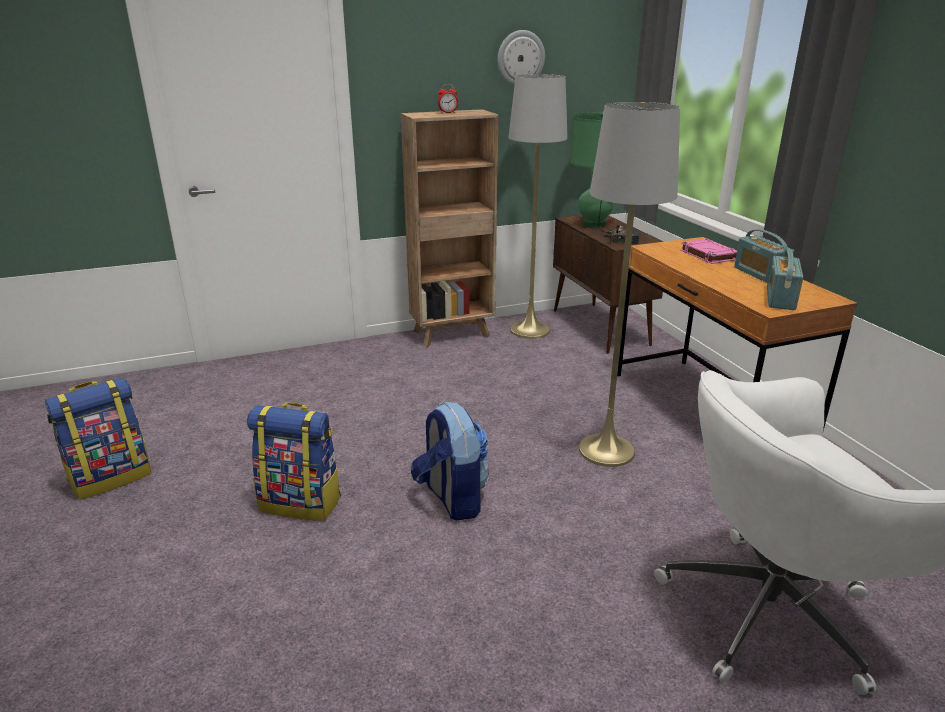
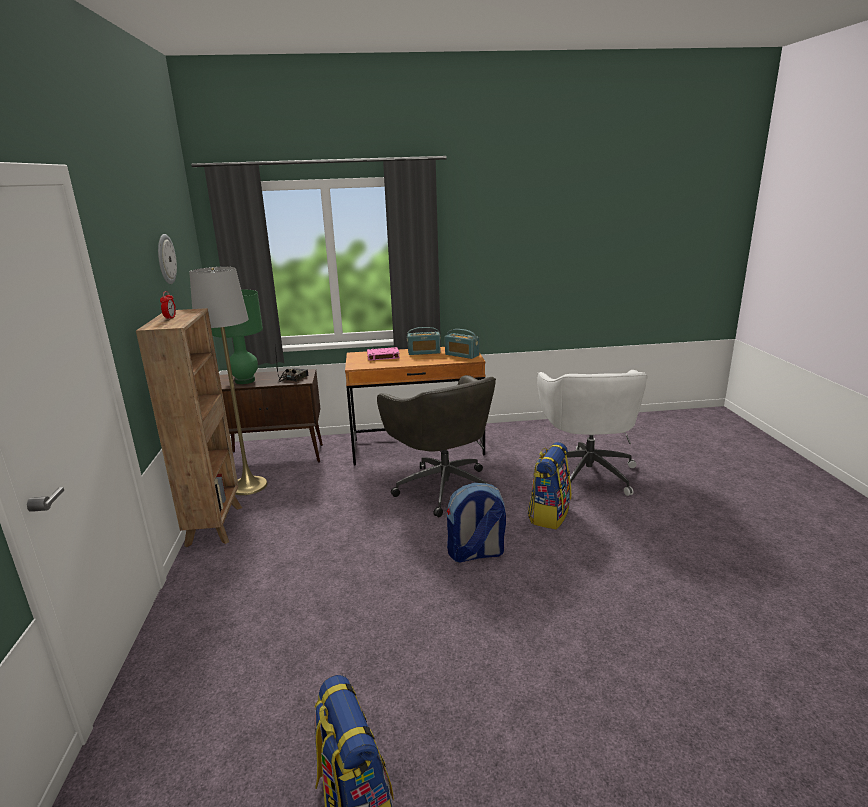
camera: 75 degrees left, 5 degrees down
backpack [247,403,341,521] -> backpack moved to [528,442,571,529]
grey floor lamp [579,102,680,467] -> grey office chair [377,375,496,517]

